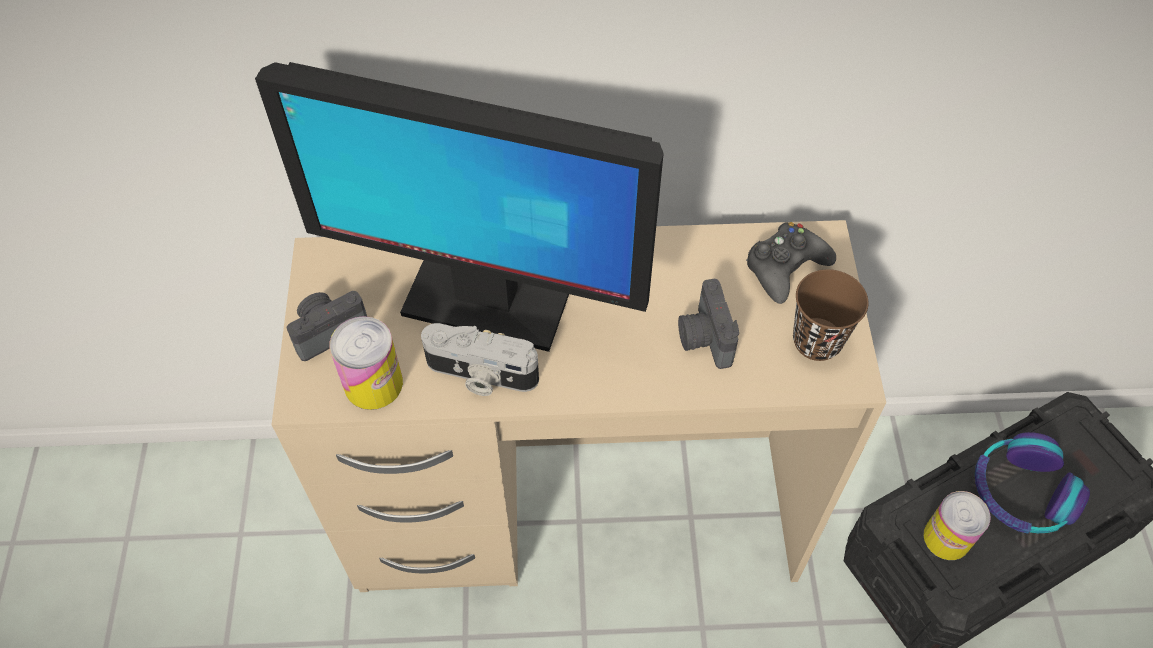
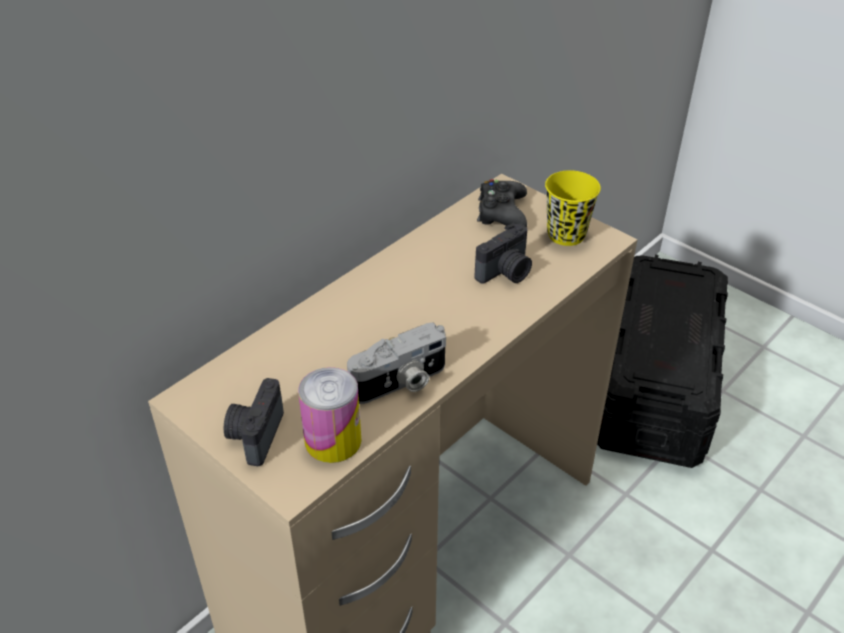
camera: 45 degrees left, 15 degrees down
monitor [255,62,664,352] -> none
camera [678,279,739,369] -> camera turned 75 degrees counterclockwise [474,223,532,283]
brown cup [793,269,868,361] -> yellow cup [545,170,601,246]
can [923,491,991,560] -> none
headphones [975,432,1090,533] -> none

